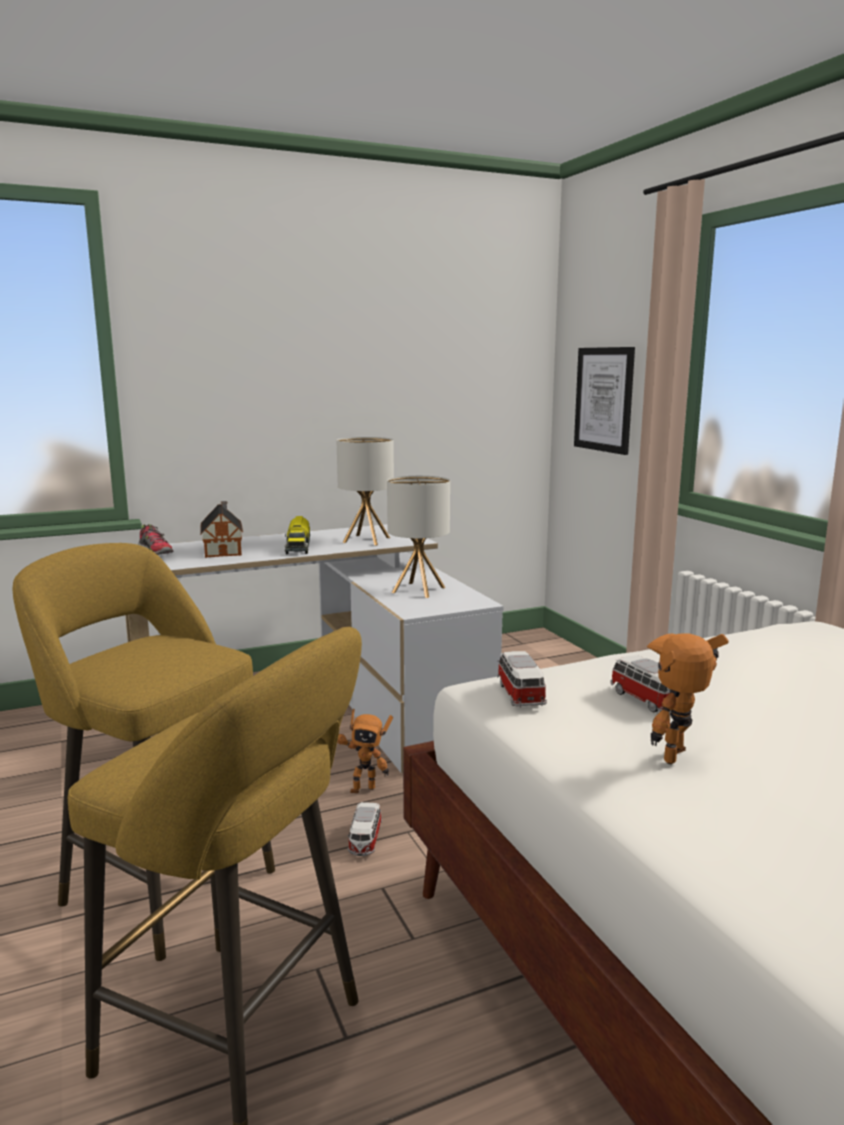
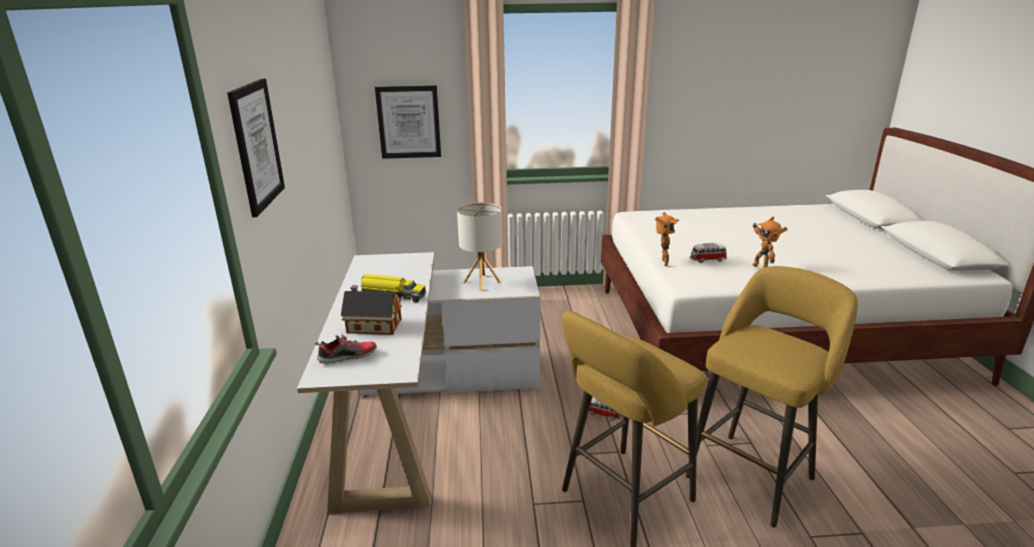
camera: 70 degrees left, 10 degrees up
table lamp [336,437,394,545] -> none
toy robot [337,709,393,793] -> toy robot moved to [655,212,679,266]
toy car [497,651,547,707] -> none
none -> picture [227,79,285,217]

